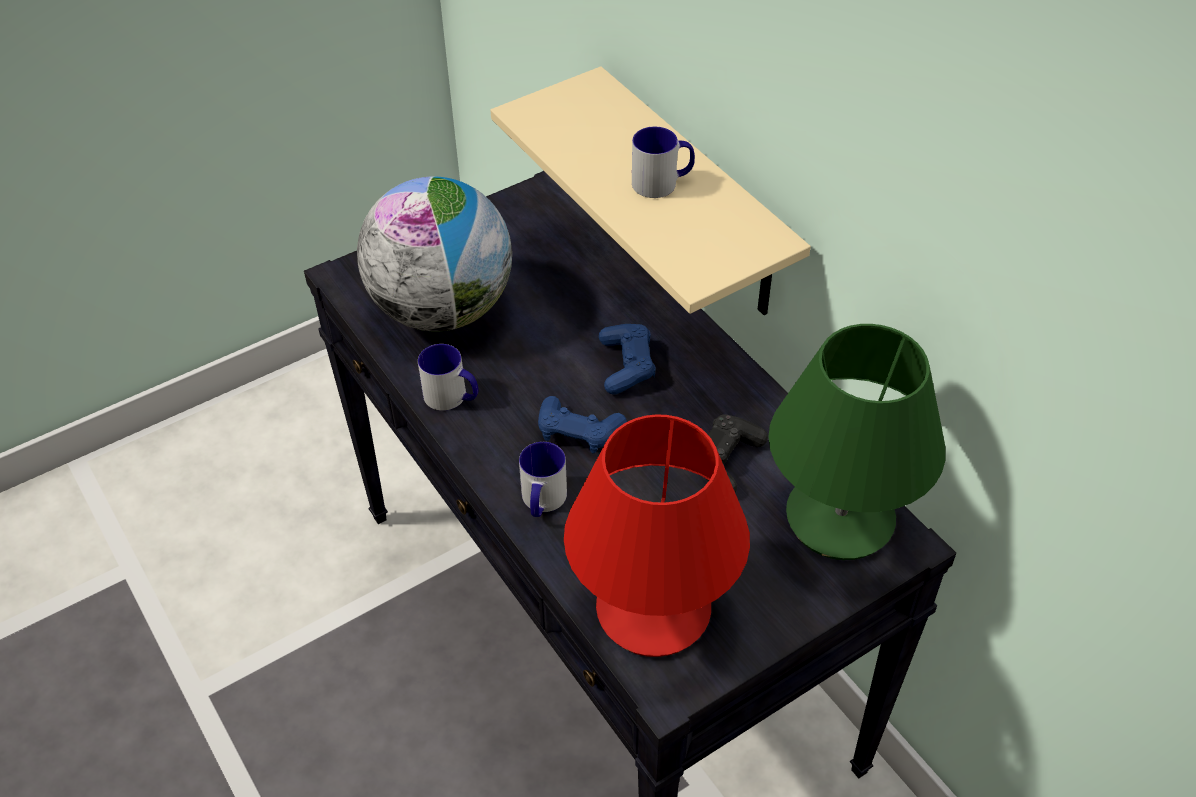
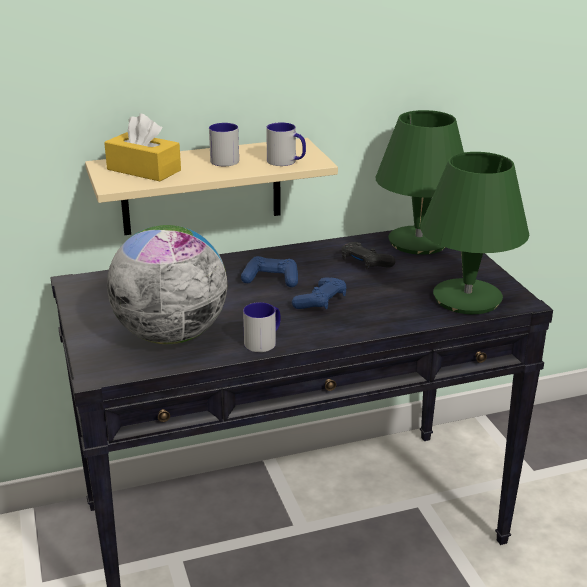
camera: 75 degrees left, 20 degrees down
mug [519,442,567,517] -> mug moved to [266,122,306,166]
red table lamp [564,414,750,657] -> green table lamp [420,152,529,314]
none -> yellow tissue box [104,114,181,182]

